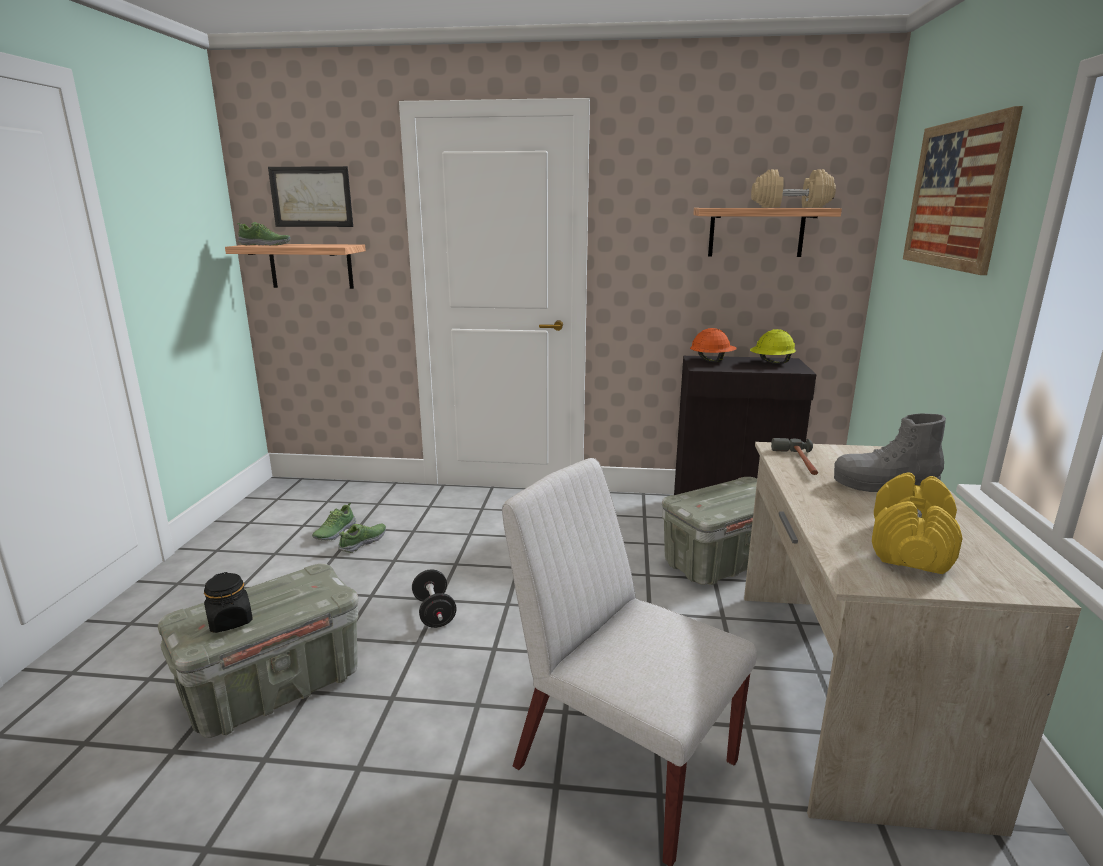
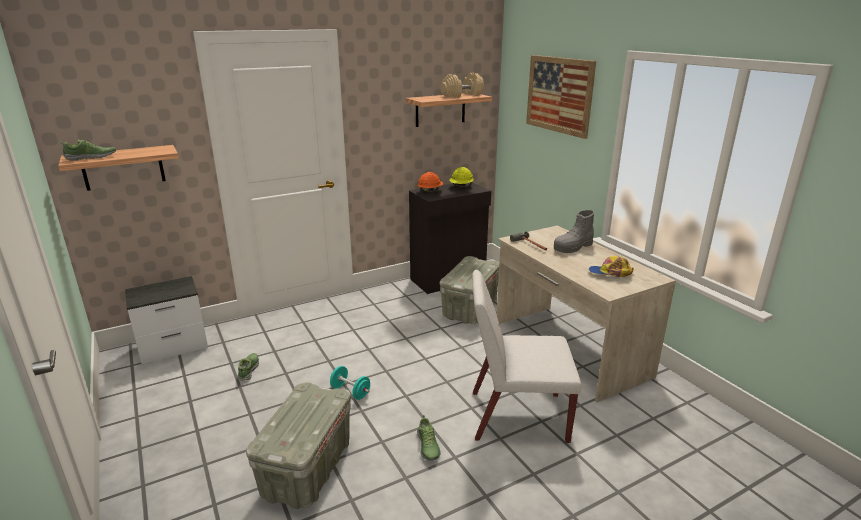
camera: 35 degrees left, 5 degrees up
black jar [204,572,253,633] -> none
picture [268,166,353,227] -> none
shoe [312,503,356,541] -> shoe moved to [417,415,440,461]
black dumbbell [412,569,457,628] -> turquoise dumbbell [330,366,370,400]
yellow dumbbell [872,472,963,574] -> cap [589,256,634,277]
none -> nightstand [125,276,208,364]

